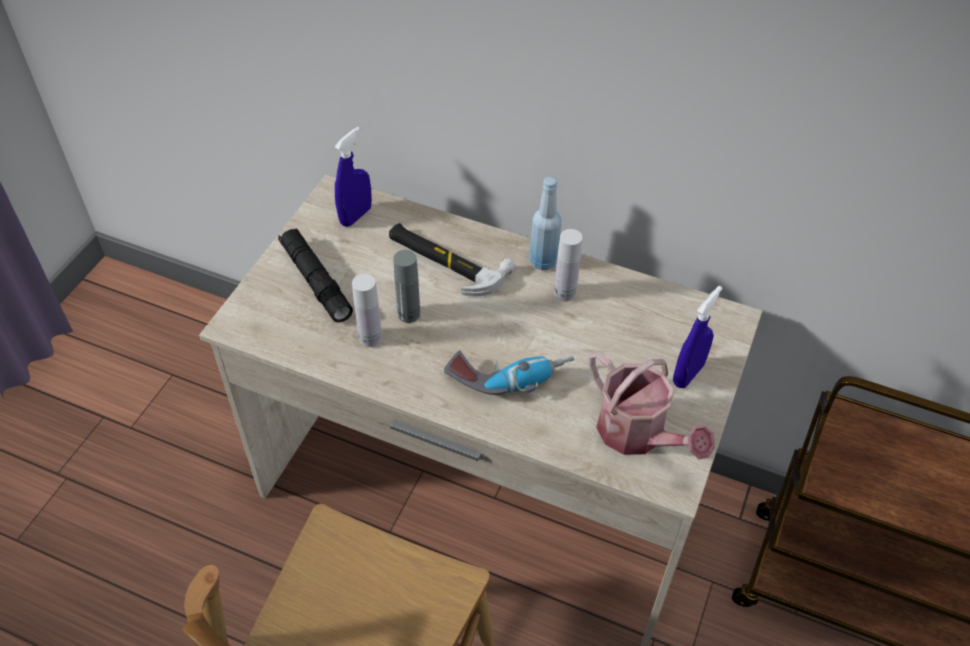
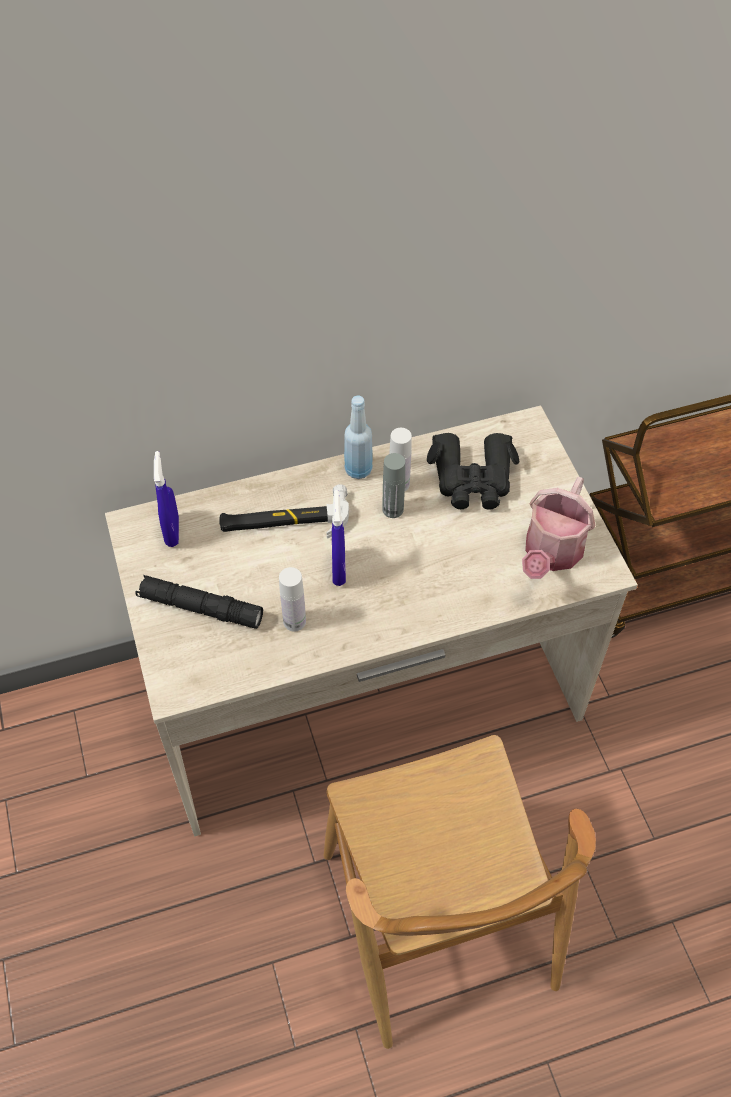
camera: 40 degrees left, 5 degrees up
grey bottle [393,250,420,323] -> grey bottle moved to [382,453,405,518]
power drill [444,350,574,395] -> none
watering can [589,352,715,459] -> watering can turned 105 degrees clockwise [522,476,596,579]
blue spray bottle [673,286,723,388] -> blue spray bottle moved to [332,490,346,586]
none -> black binoculars [427,433,519,510]

